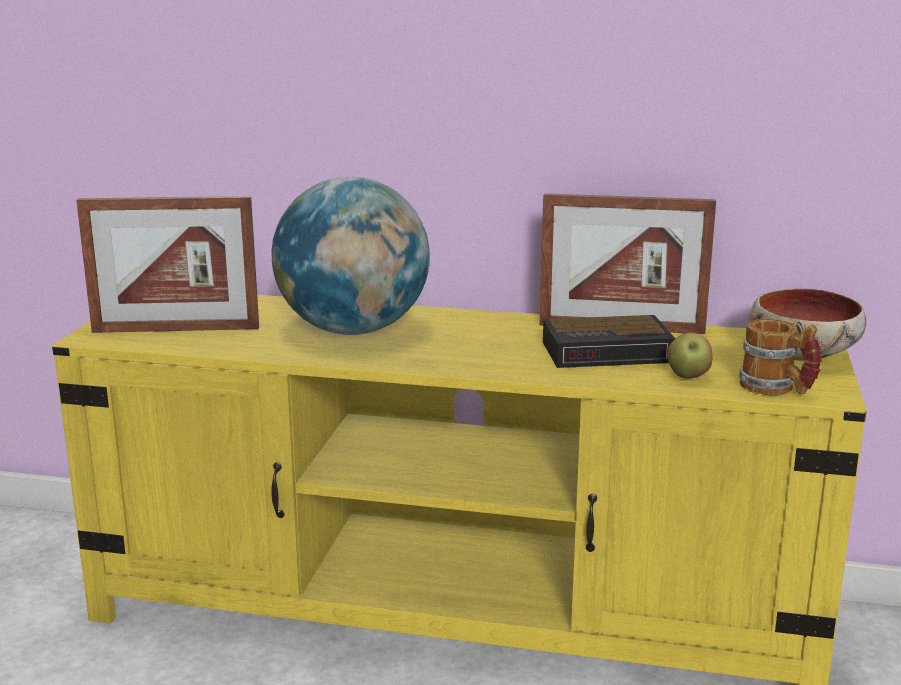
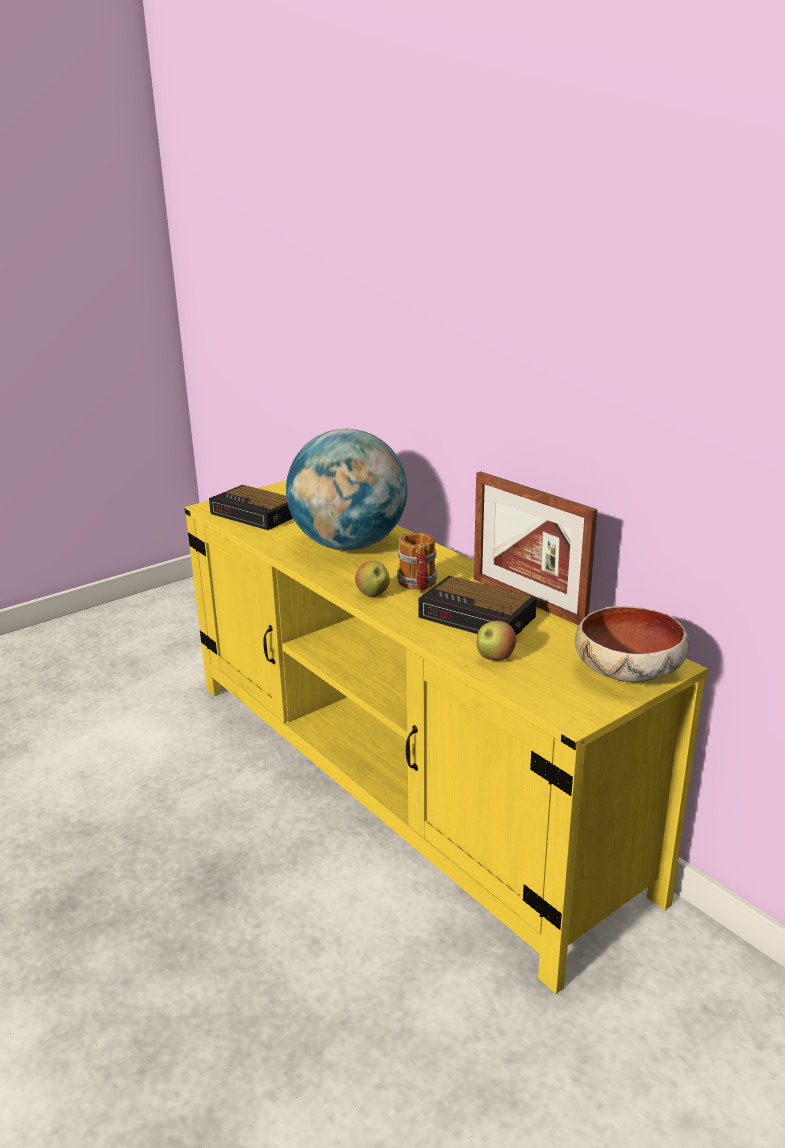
camera: 40 degrees right, 5 degrees up
picture frame [76,196,259,333] -> alarm clock [209,485,293,530]
mug [739,319,822,395] -> mug moved to [397,532,437,593]
none -> apple [355,561,390,597]

